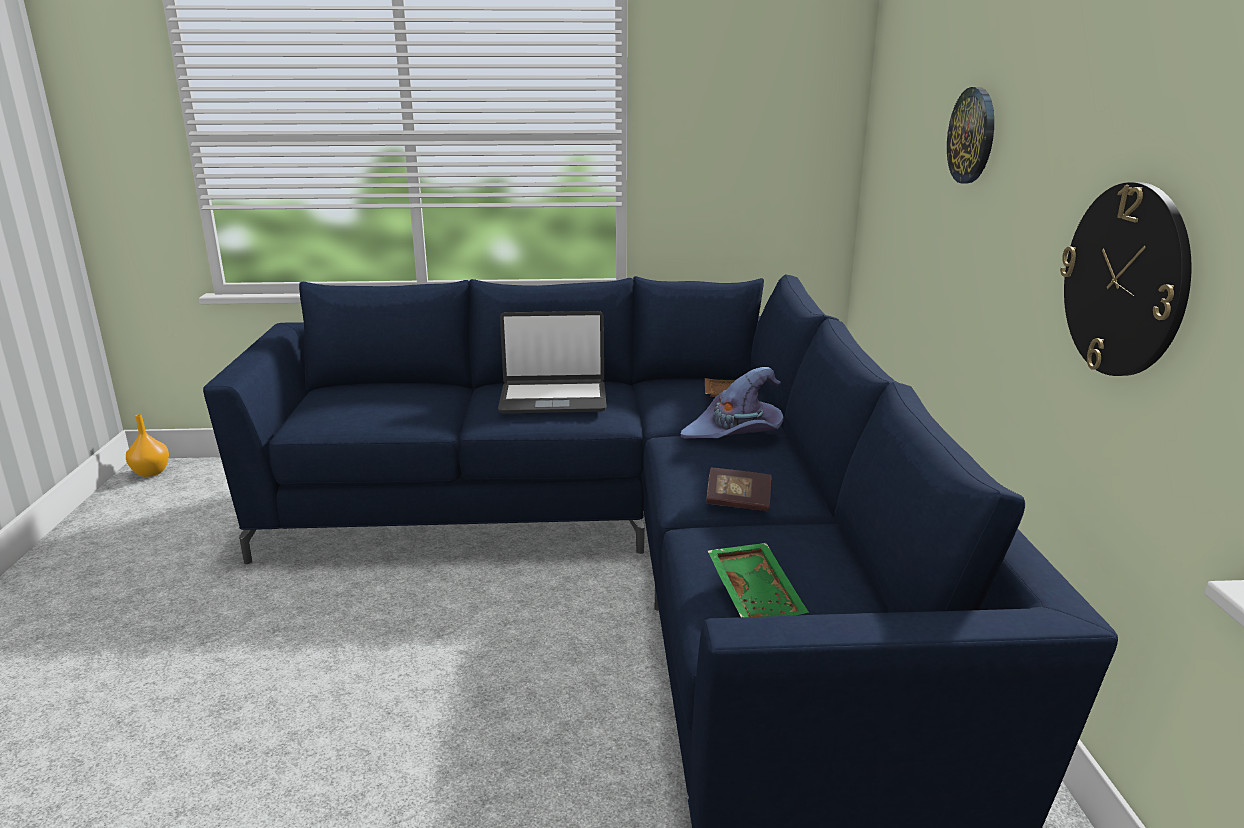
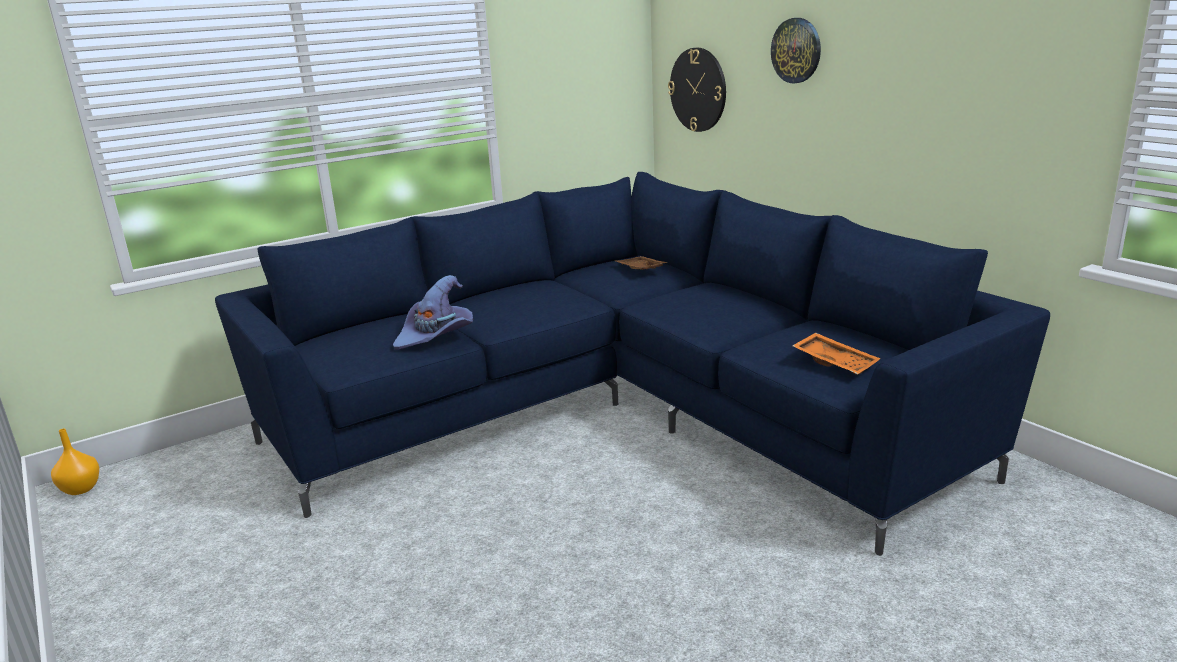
camera: 30 degrees left, 0 degrees up
laptop [498,311,607,413] -> none
purple hat [681,367,783,439] -> purple hat moved to [393,275,473,350]
book [706,468,771,511] -> none
green tray [708,543,809,617] -> orange tray [793,333,881,375]
wall clock [1060,182,1191,376] -> wall clock moved to [668,48,726,132]

